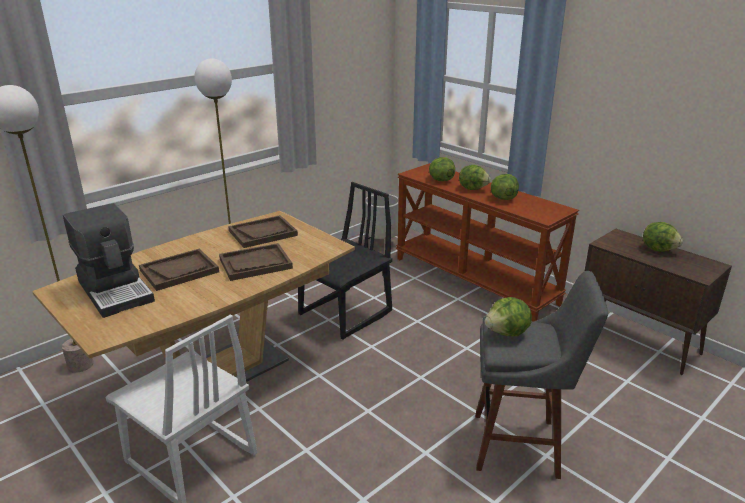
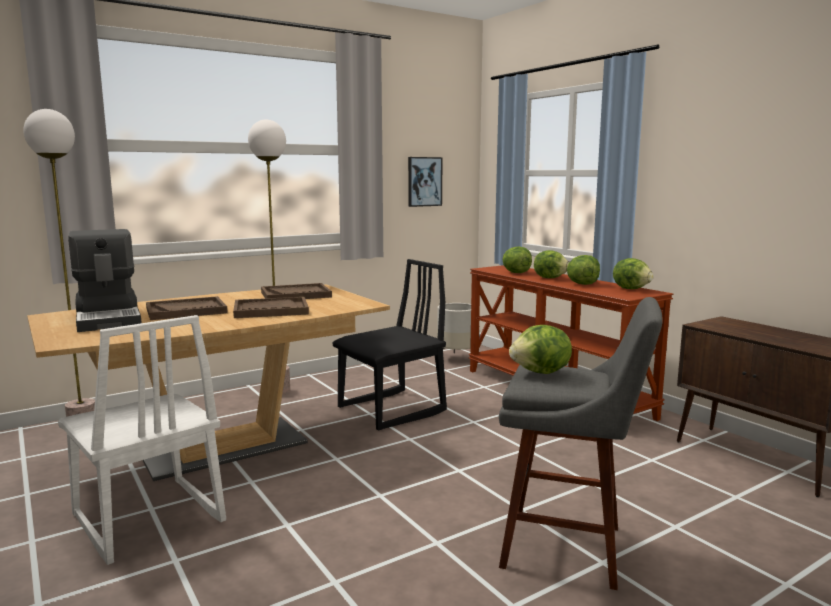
camera: 10 degrees right, 15 degrees down
lettuce [643,222,683,252] -> lettuce moved to [613,258,654,289]
none -> picture [408,157,443,207]

